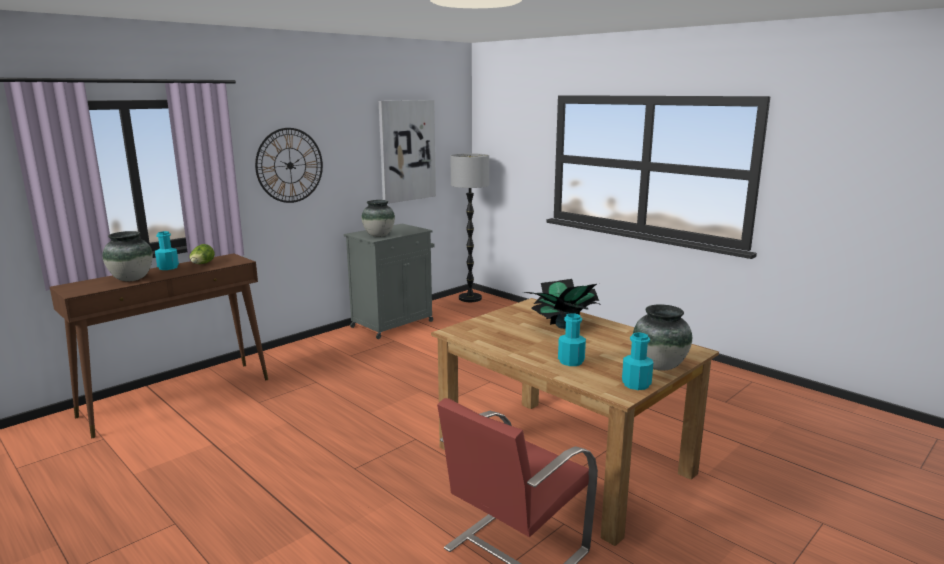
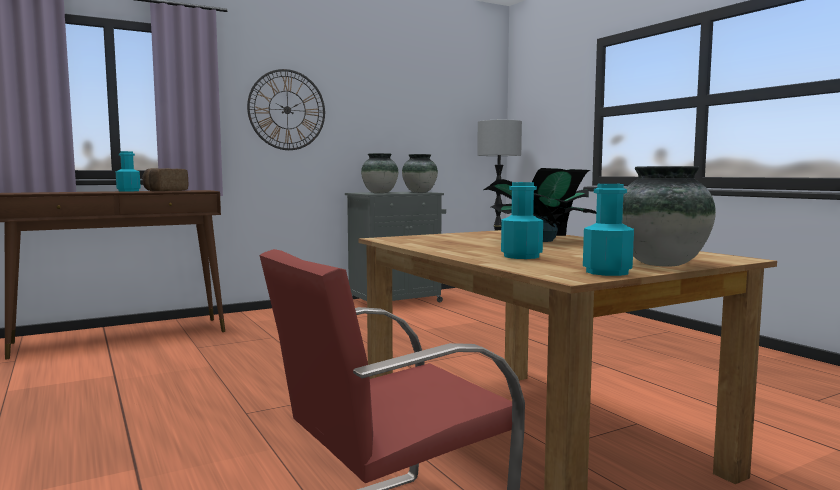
camera: 15 degrees right, 10 degrees down
vase [102,231,153,282] -> vase moved to [402,154,438,193]
lettuce [189,244,215,264] -> bread [142,168,188,191]
picture [379,100,436,204] -> none

